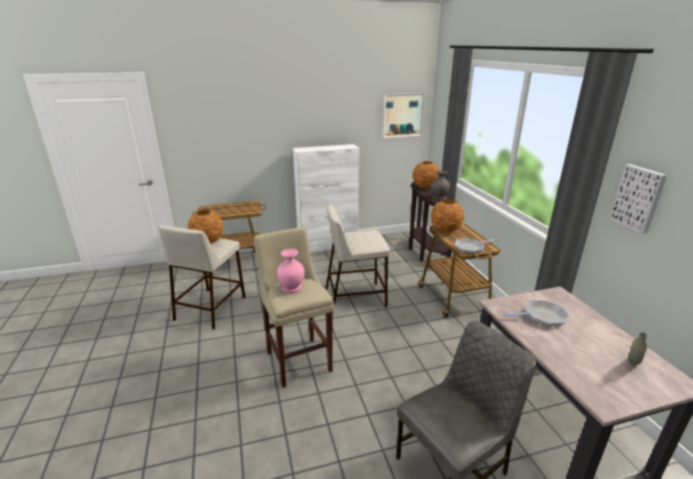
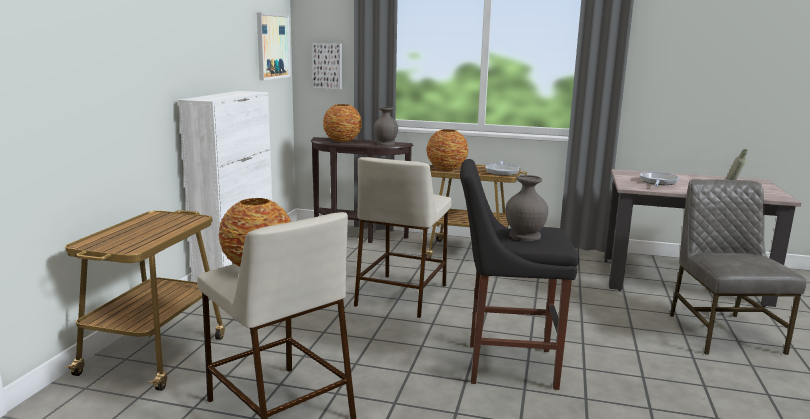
camera: 60 degrees left, 10 degrees down
beige stool [254,227,335,388] -> black stool [460,159,579,390]
pink vase [277,249,305,293] -> grey vase [505,175,548,241]
picture [610,164,667,234] -> picture moved to [312,43,342,89]

